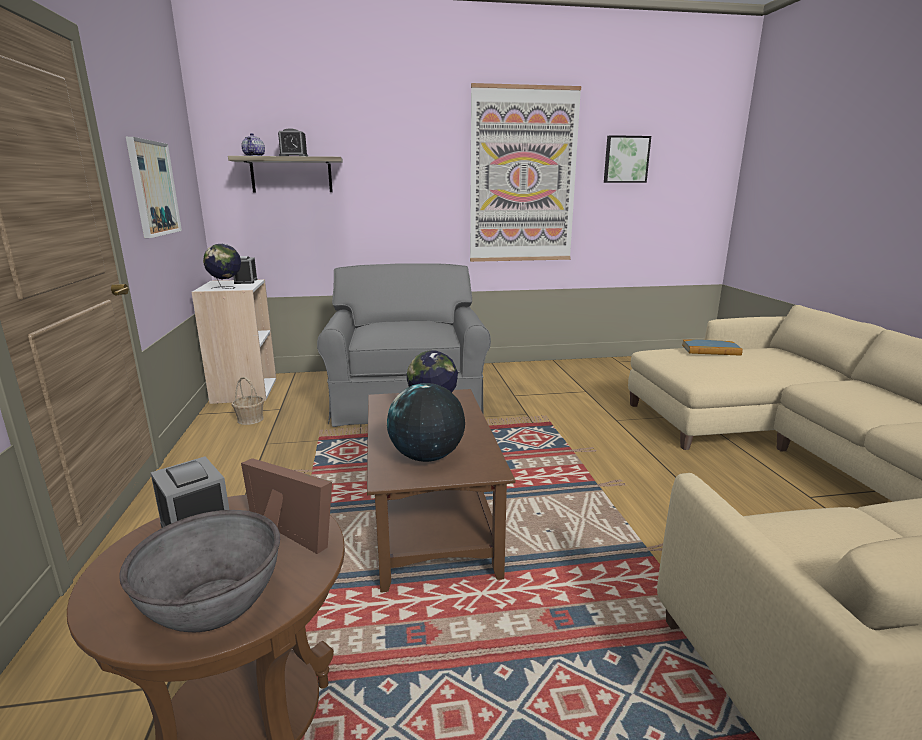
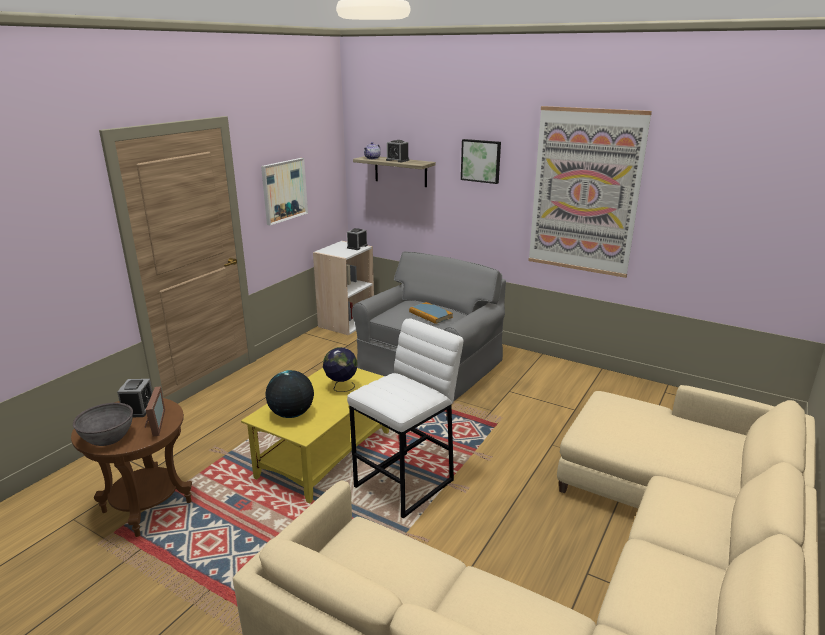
camera: 40 degrees right, 5 degrees up
globe [203,244,241,289] -> none
basket [232,377,264,425] -> none
brown coffee table [367,389,515,593] -> yellow coffee table [241,368,389,503]
picture [604,135,651,183] -> picture moved to [461,139,501,184]
book [682,339,743,356] -> book moved to [409,302,453,324]
none -> white stool [347,318,463,518]

